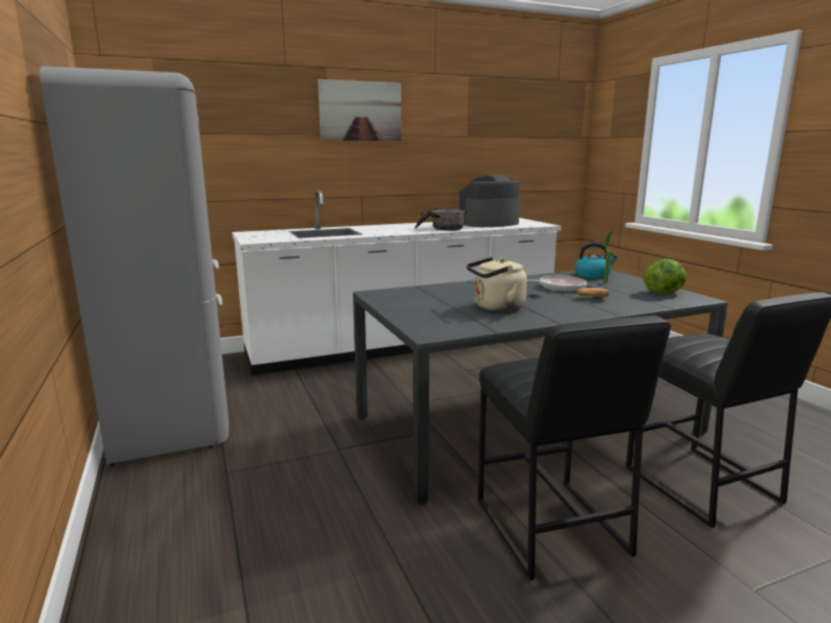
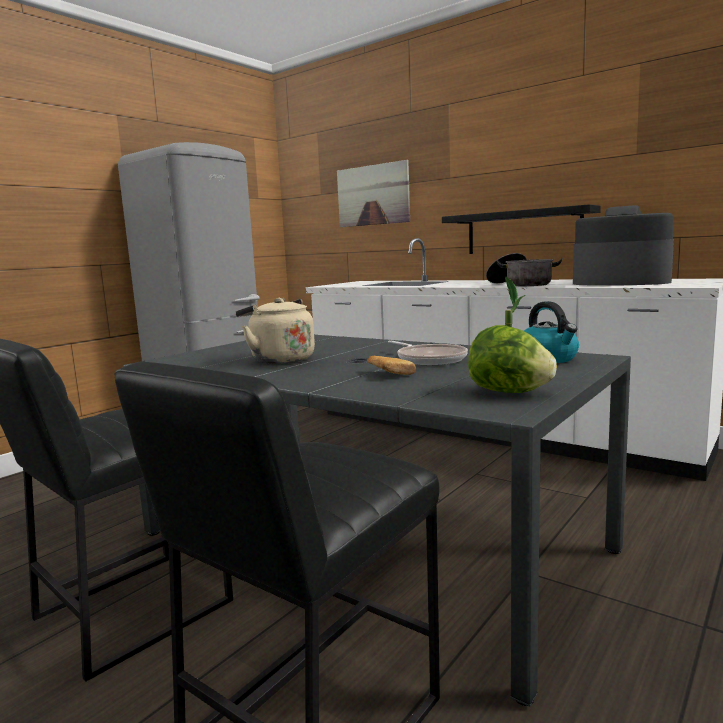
camera: 60 degrees right, 5 degrees down
picture [318,79,401,141] -> picture moved to [337,160,410,227]
none -> black shelf [442,204,601,254]

